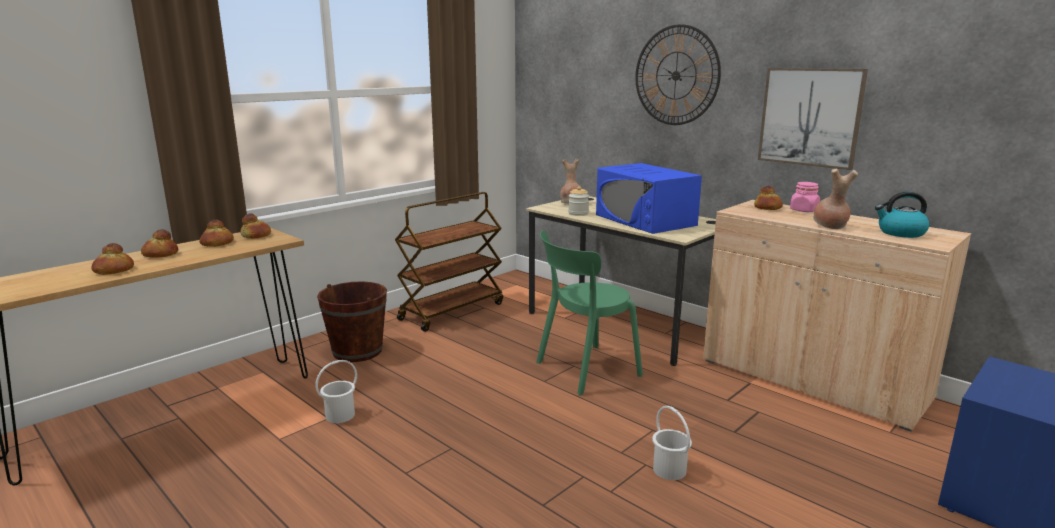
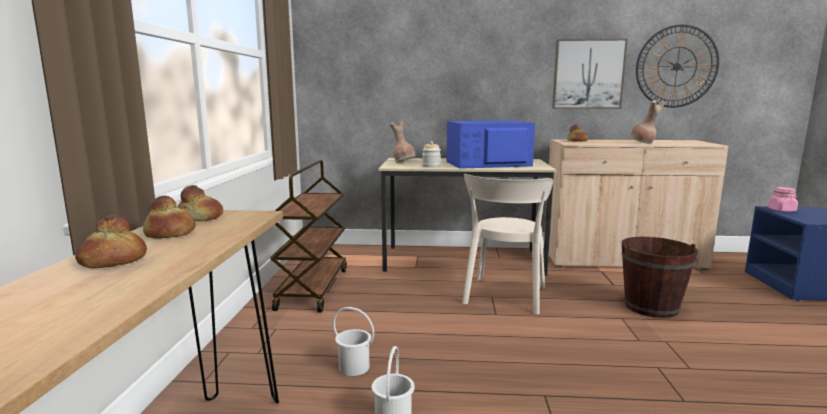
camera: 40 degrees left, 5 degrees down
bread [91,243,134,275] -> none
brown bucket [317,281,387,362] -> brown bucket moved to [622,237,698,318]
green chair [536,230,643,396] -> beige chair [462,174,553,315]
blue microwave [596,163,702,234] -> blue microwave turned 150 degrees clockwise [446,121,535,169]
wall clock [635,24,721,125] -> wall clock moved to [636,24,719,108]
white bucket [652,406,692,480] -> white bucket moved to [332,307,374,376]
pink jar [790,182,820,212] -> pink jar moved to [768,187,798,212]
kettle [875,192,929,238] -> none

